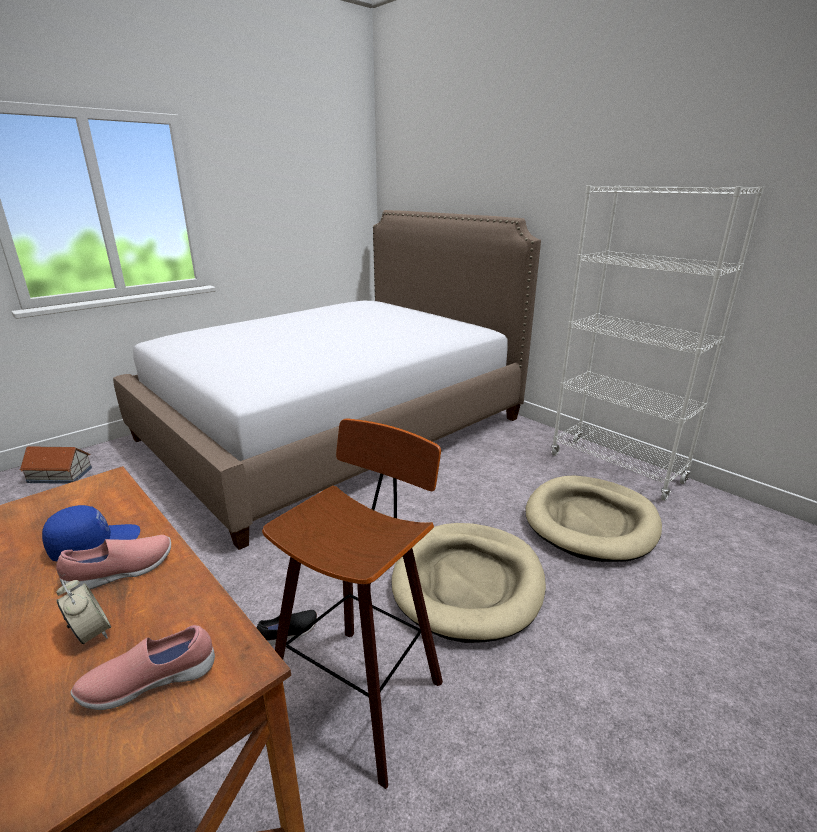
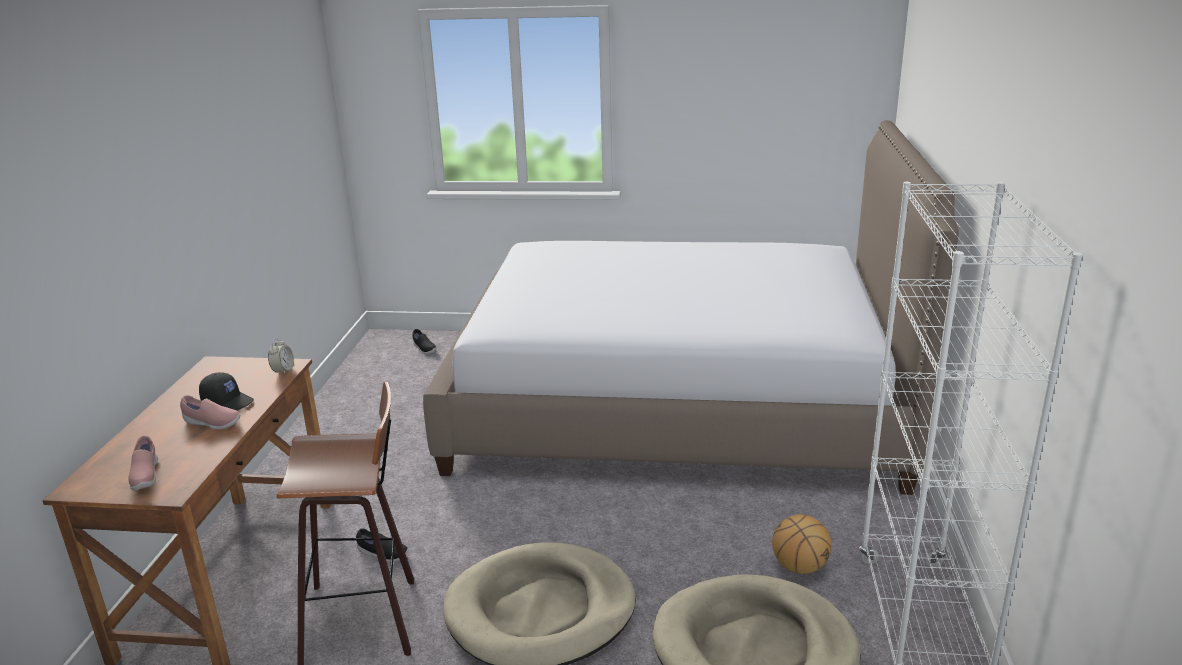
camera: 50 degrees right, 0 degrees up
toy house [19,446,92,484] -> black shoe [412,329,437,354]
blue cap [42,505,140,561] -> black cap [199,372,254,411]
alarm clock [56,580,111,644] -> alarm clock moved to [268,338,294,375]
pink shoe [71,625,215,710] -> pink shoe turned 135 degrees counterclockwise [128,436,158,490]
none -> basketball [772,514,832,574]

